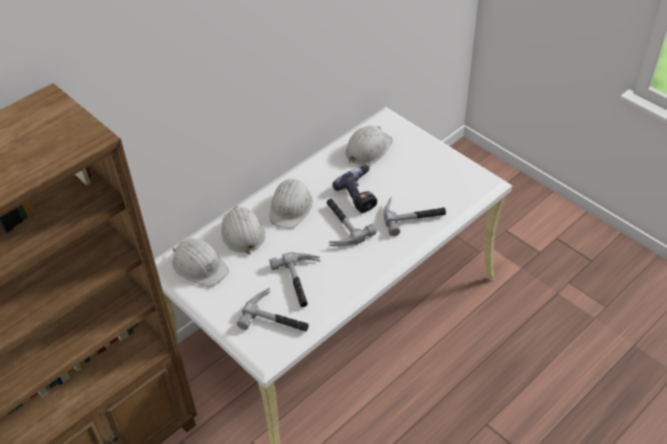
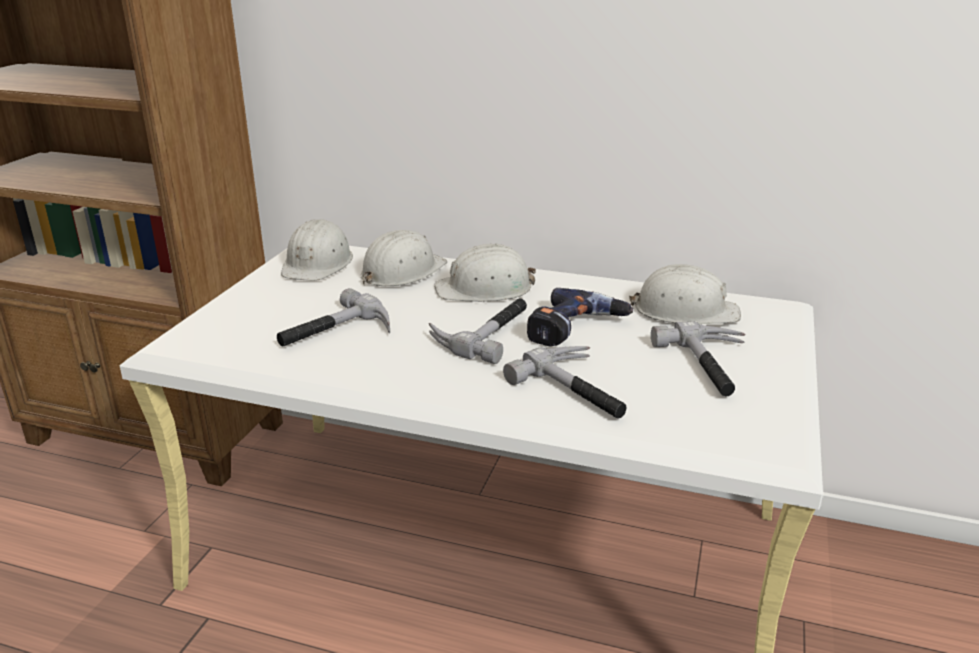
camera: 60 degrees right, 20 degrees down
hammer [237,288,309,331] -> hammer moved to [651,321,746,396]

